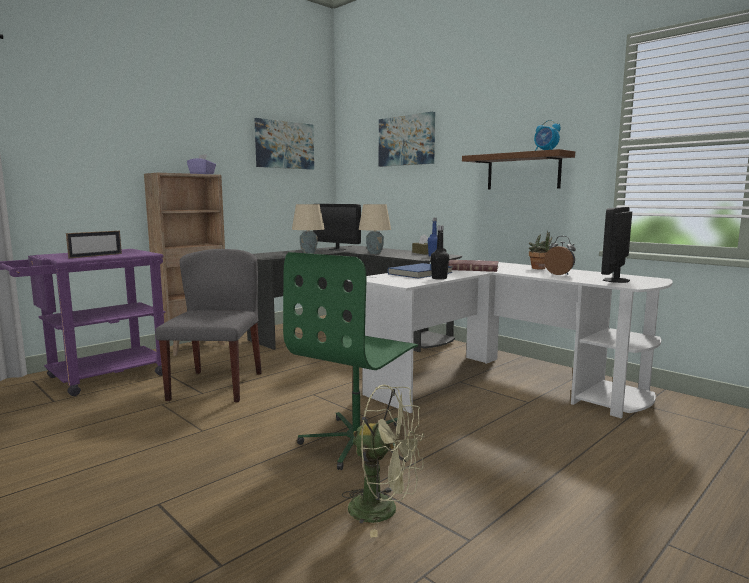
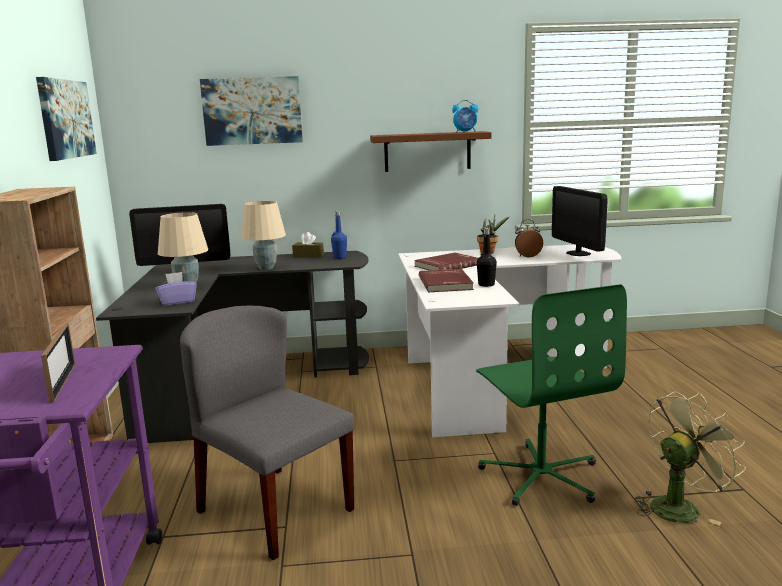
camera: 50 degrees left, 5 degrees up
purple tissue box [187,154,216,174] -> purple tissue box moved to [155,272,197,306]
blue book [388,263,452,278] -> red book [419,269,474,292]

